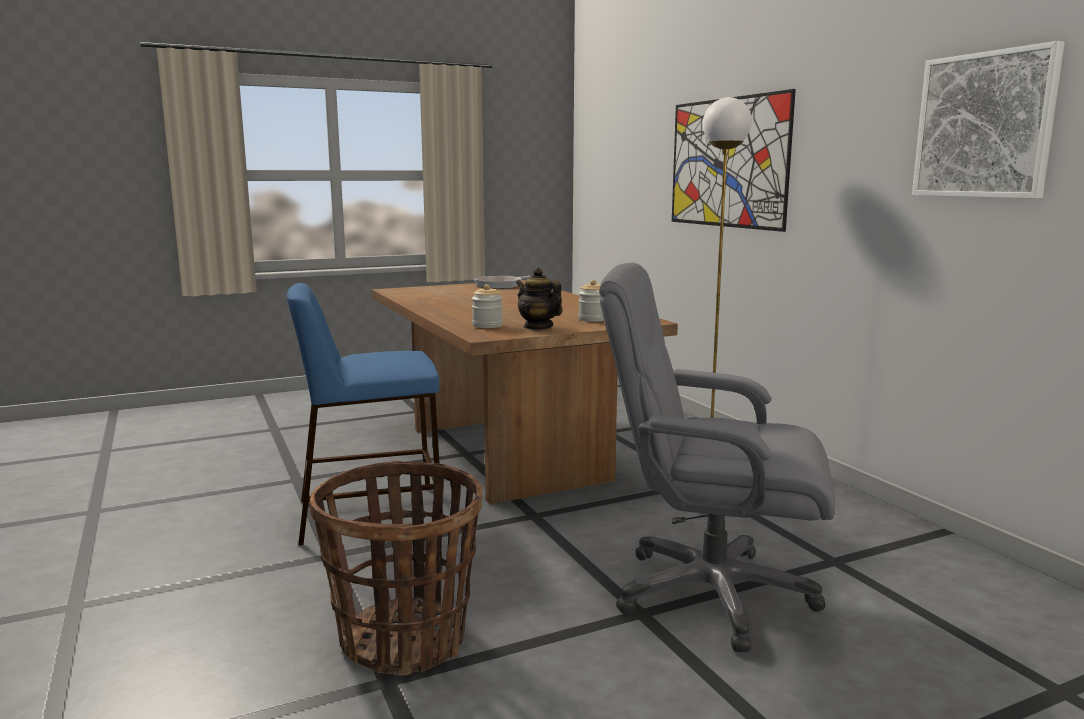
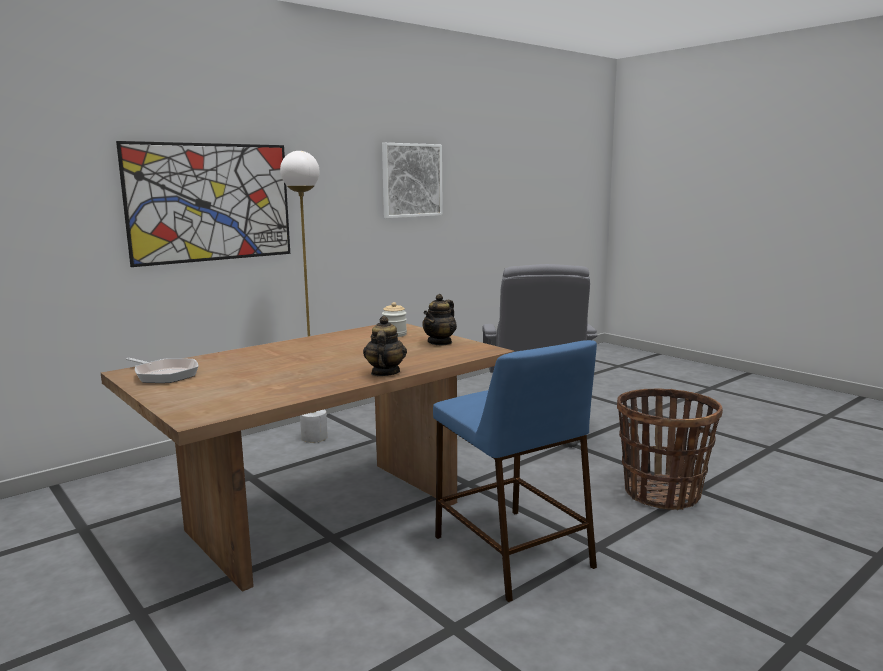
camera: 105 degrees left, 0 degrees up
jar [472,284,503,328] -> none
none -> teapot [363,316,407,376]

